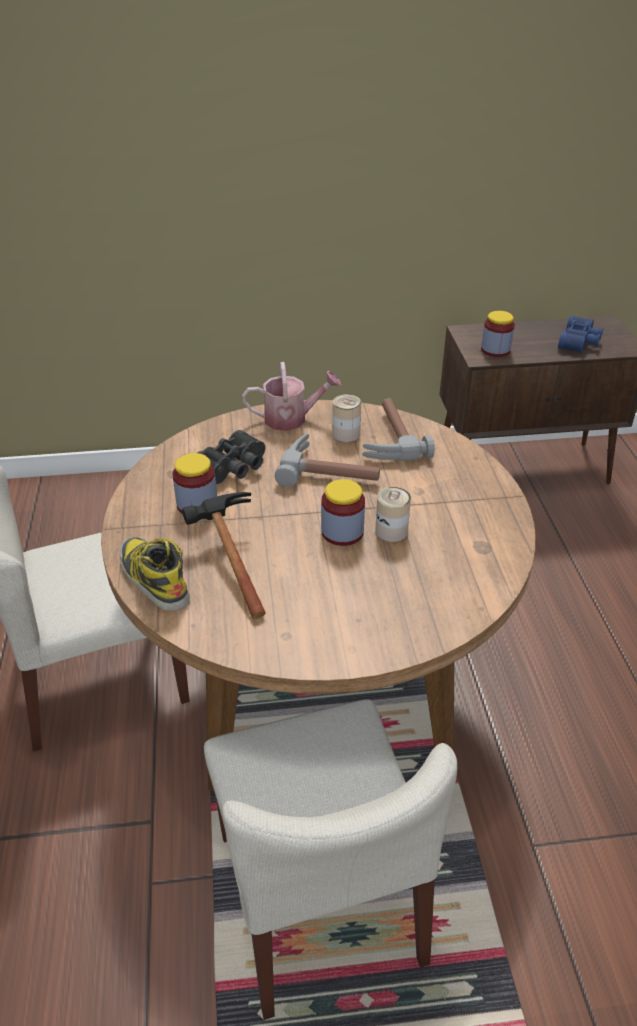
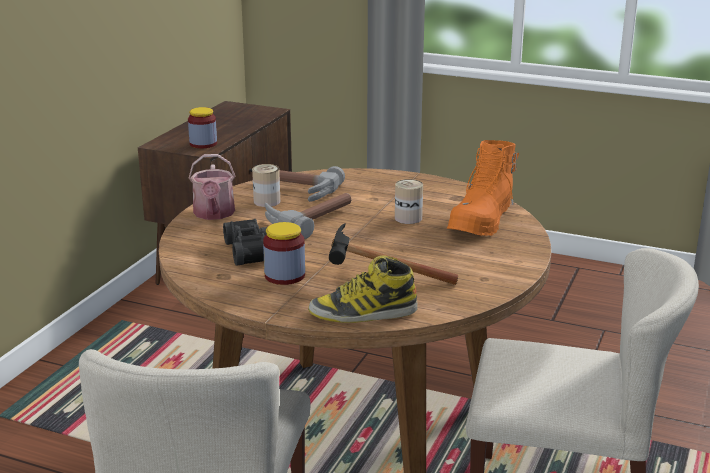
camera: 60 degrees left, 15 degrees down
watering can [242,362,341,431] -> watering can turned 150 degrees clockwise [189,154,235,220]
jar [321,479,365,546] -> none
blue binoculars [558,316,603,353] -> none
none -> orange boot [447,140,519,236]

